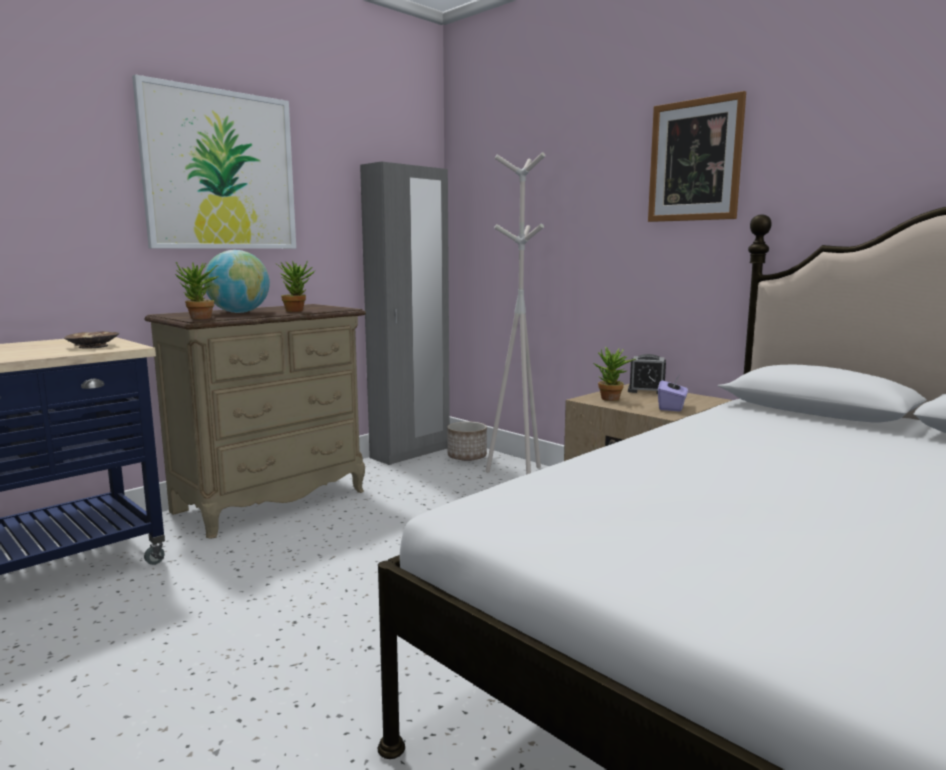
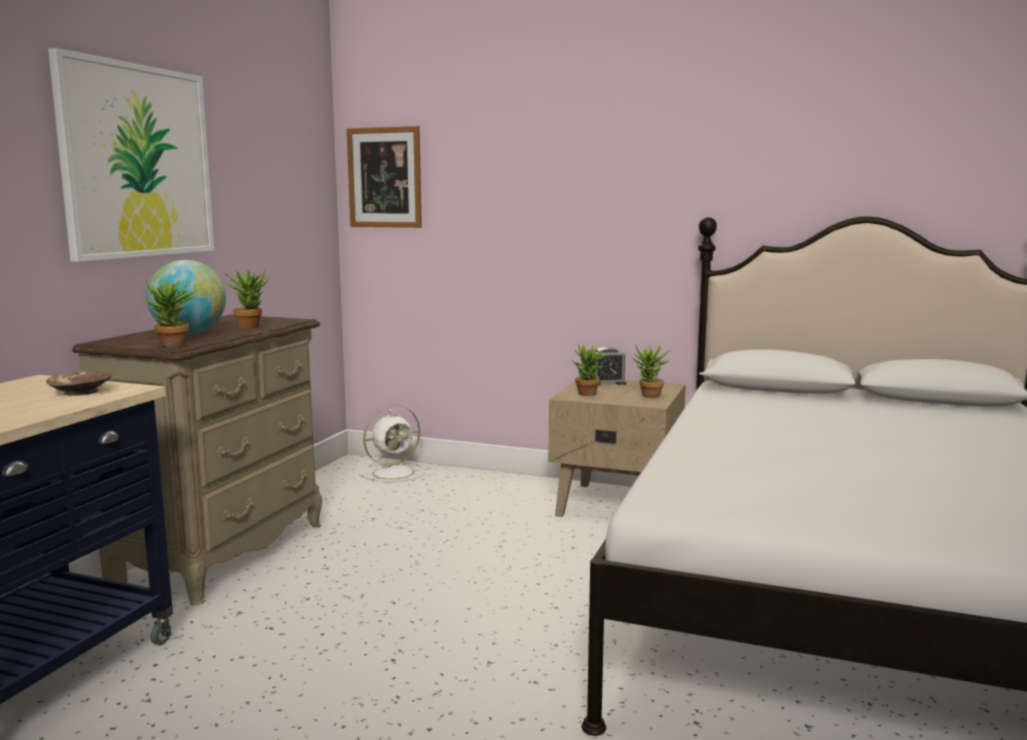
camera: 25 degrees left, 0 degrees up
grey wardrobe [360,161,450,465] -> none
planter [447,422,487,461] -> white fan [359,405,425,482]
grey clothes rack [485,152,546,475] -> none
picture [648,91,746,222] -> picture moved to [347,126,422,228]
purple tissue box [658,376,688,412] -> potted plant [633,345,670,398]

